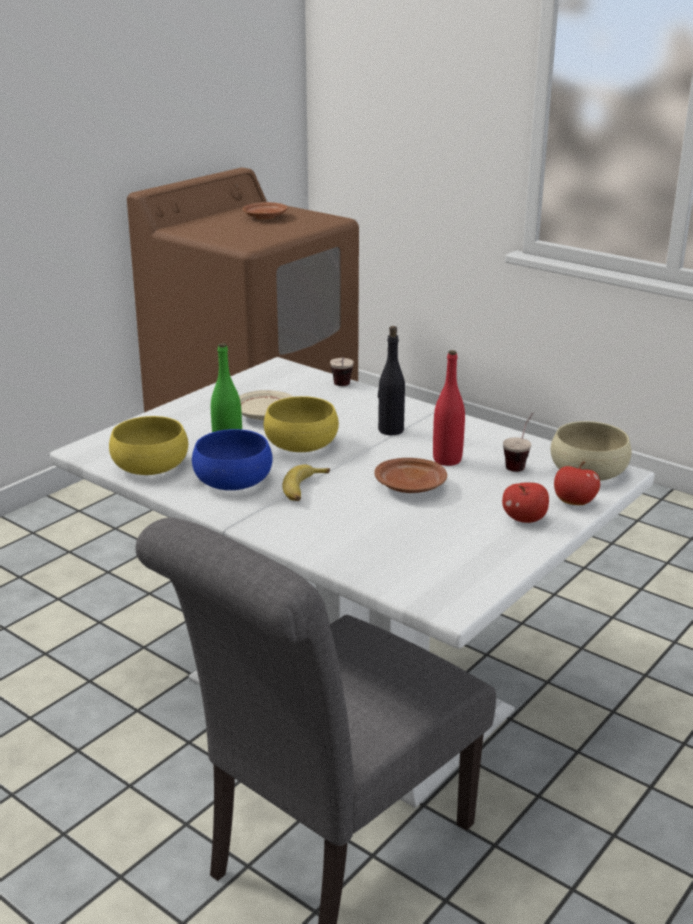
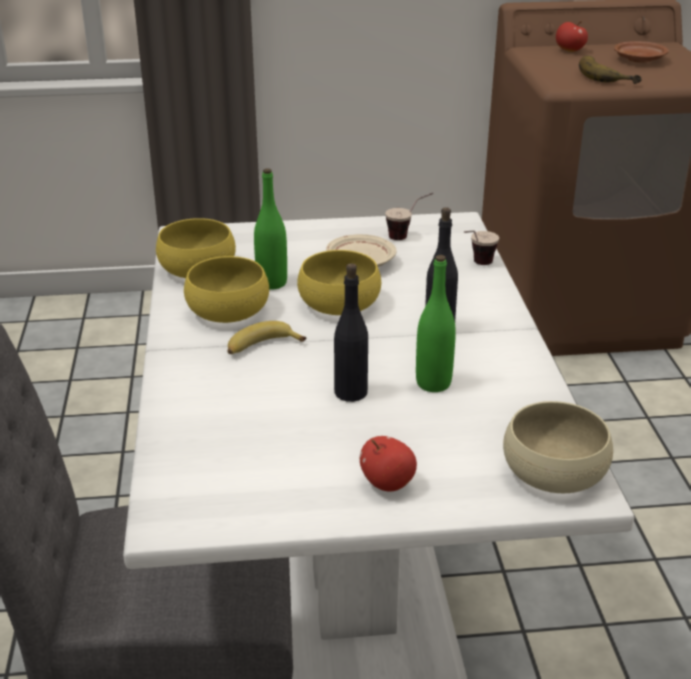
camera: 45 degrees right, 5 degrees up
blue bowl [192,429,273,490] -> yellow bowl [184,256,269,323]
brown plate [374,458,447,493] -> black bottle [334,264,368,402]
red bottle [433,350,465,466] -> green bottle [416,255,456,392]
cup [503,413,533,472] -> cup moved to [385,193,433,240]
apple [554,462,600,505] -> apple moved to [556,21,588,52]
none -> banana [579,56,642,84]

